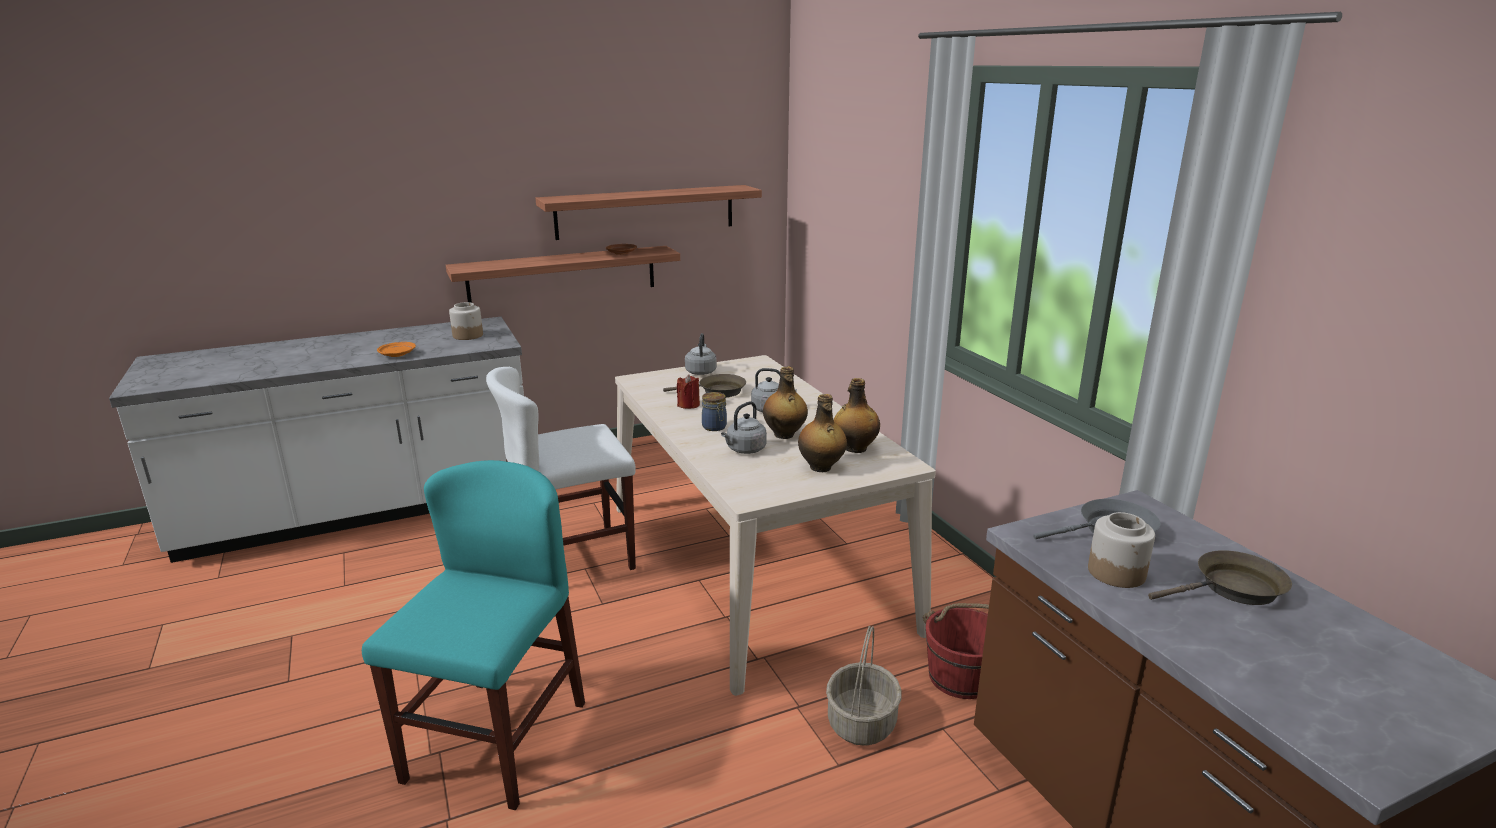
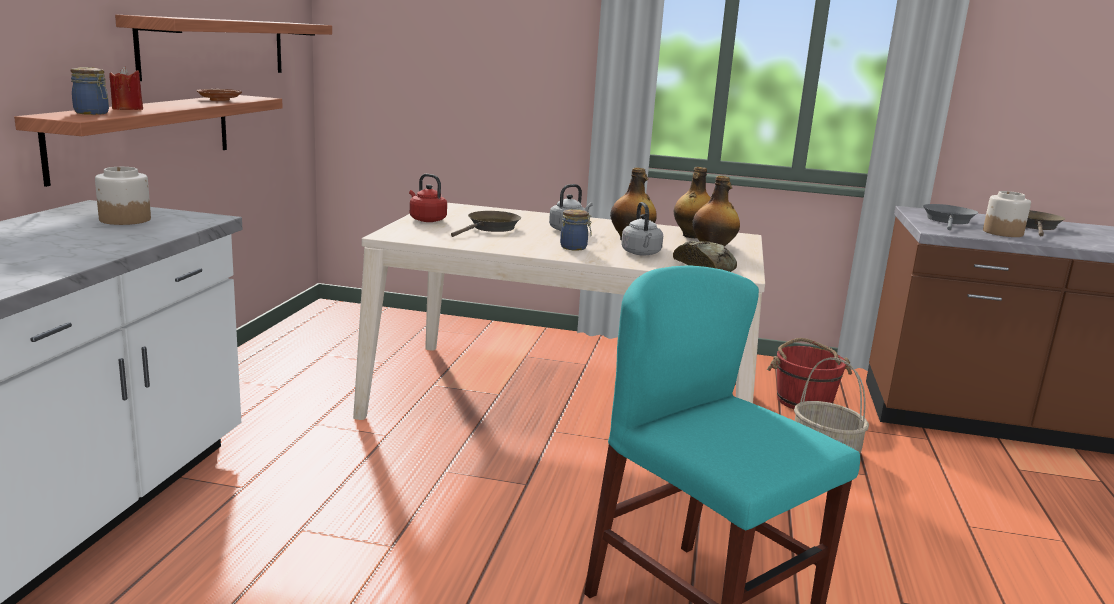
camera: 55 degrees left, 5 degrees down
orange plate [377,342,416,357] -> none
white chair [486,367,636,570] -> none
red candle [677,374,700,409] -> red candle moved to [109,66,143,110]
grey kettle [685,333,717,375] -> red kettle [409,174,447,222]
none -> jar [71,67,109,115]
none -> bread [673,241,737,272]

